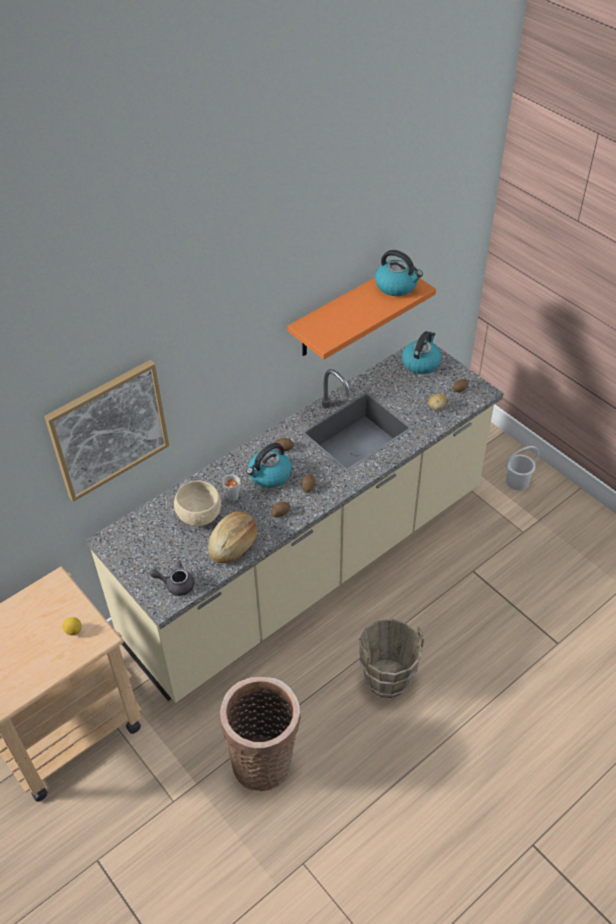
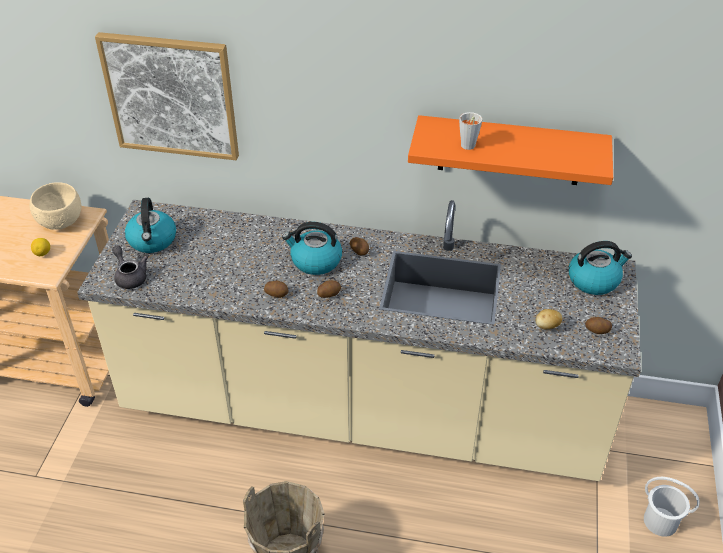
camera: 50 degrees right, 5 degrees down
beige bowl [174,481,221,526] -> beige bowl moved to [30,182,82,230]
bread [208,511,258,563] -> none
basket [220,677,301,791] -> none
grey cup [222,475,241,501] -> grey cup moved to [459,112,482,150]
kettle [375,250,423,296] -> kettle moved to [125,198,176,253]

